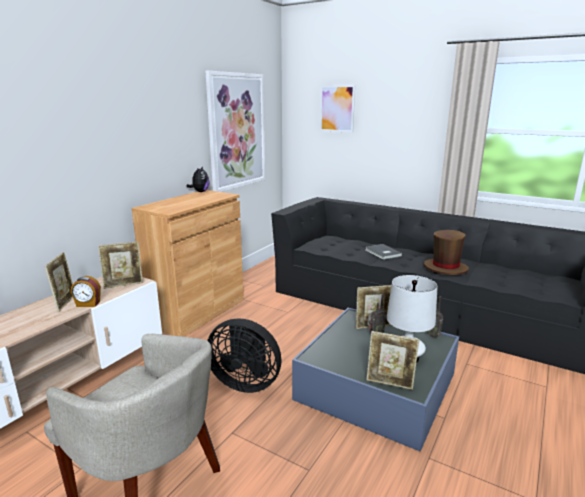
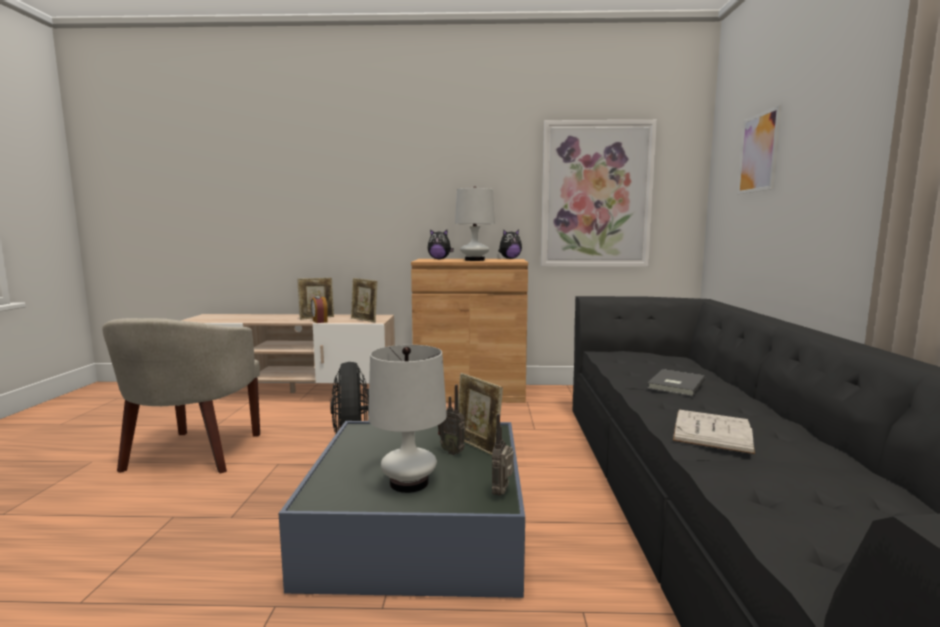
camera: 60 degrees right, 10 degrees down
picture frame [366,331,420,390] -> none
brown hat [424,230,469,275] -> white book [673,409,755,454]
none -> plush toy [428,229,454,259]
none -> white table lamp [455,186,495,261]

